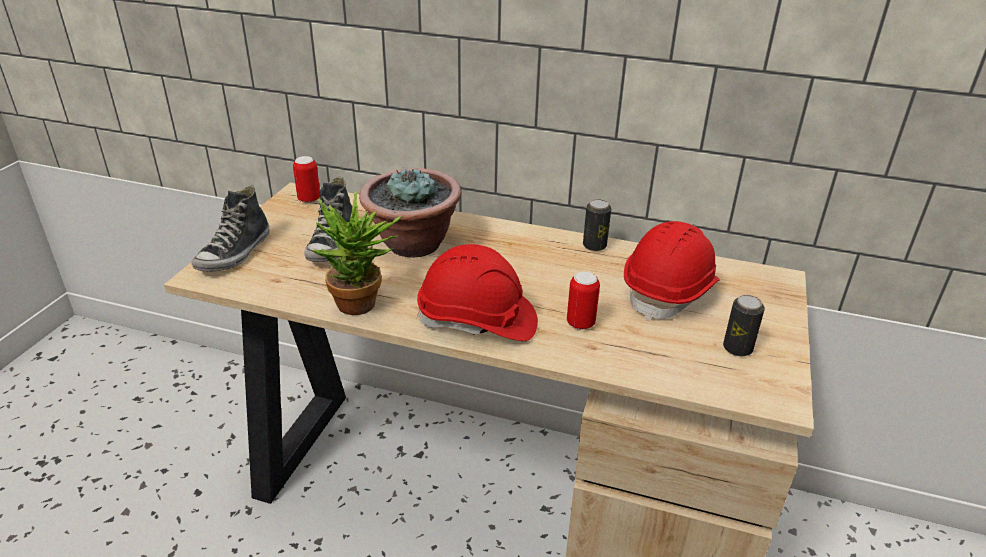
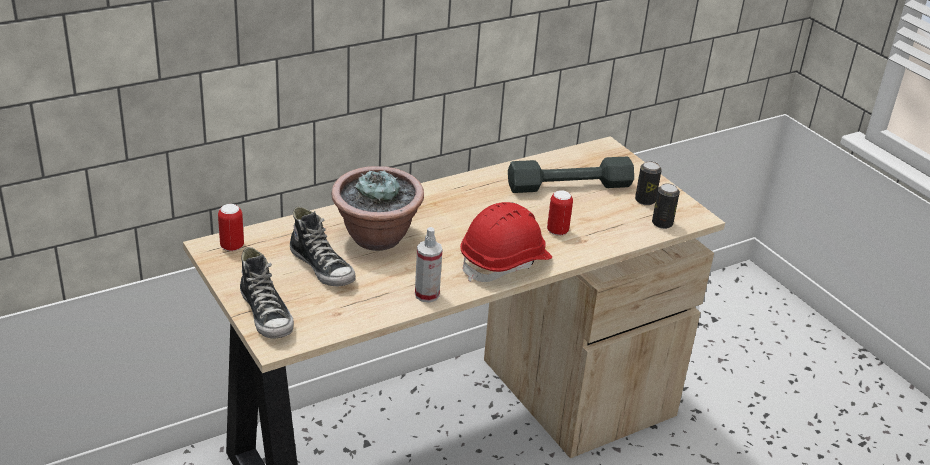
camera: 50 degrees left, 0 degrees up
potted plant [311,191,402,315] -> spray bottle [415,227,442,303]
can [583,199,611,251] -> can moved to [652,183,680,229]
red hard hat [624,221,720,321] -> grey dumbbell [508,157,634,193]

